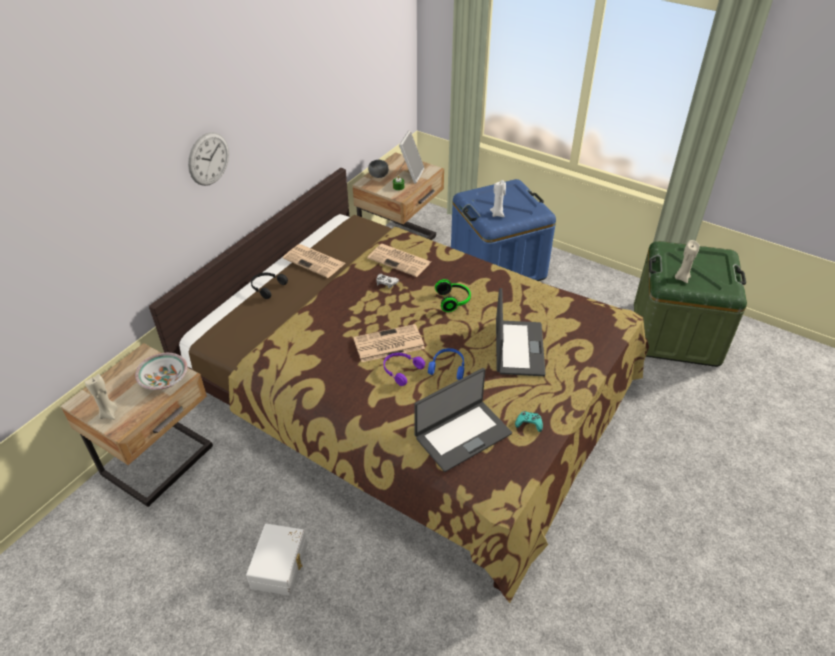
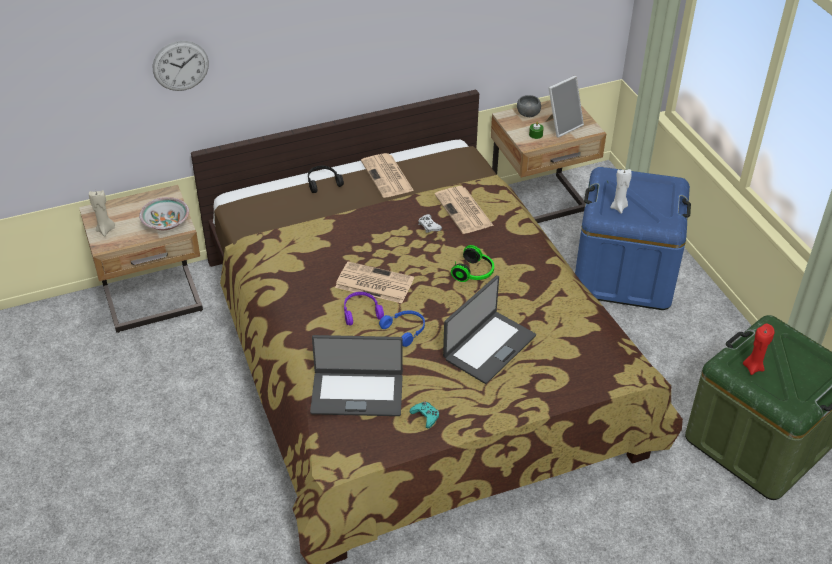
camera: 35 degrees right, 0 degrees up
wall clock [188,132,229,186] -> wall clock moved to [153,41,209,91]
white storage box [246,523,307,596] -> none
beige candle [675,240,700,283] -> red candle [743,324,774,375]

